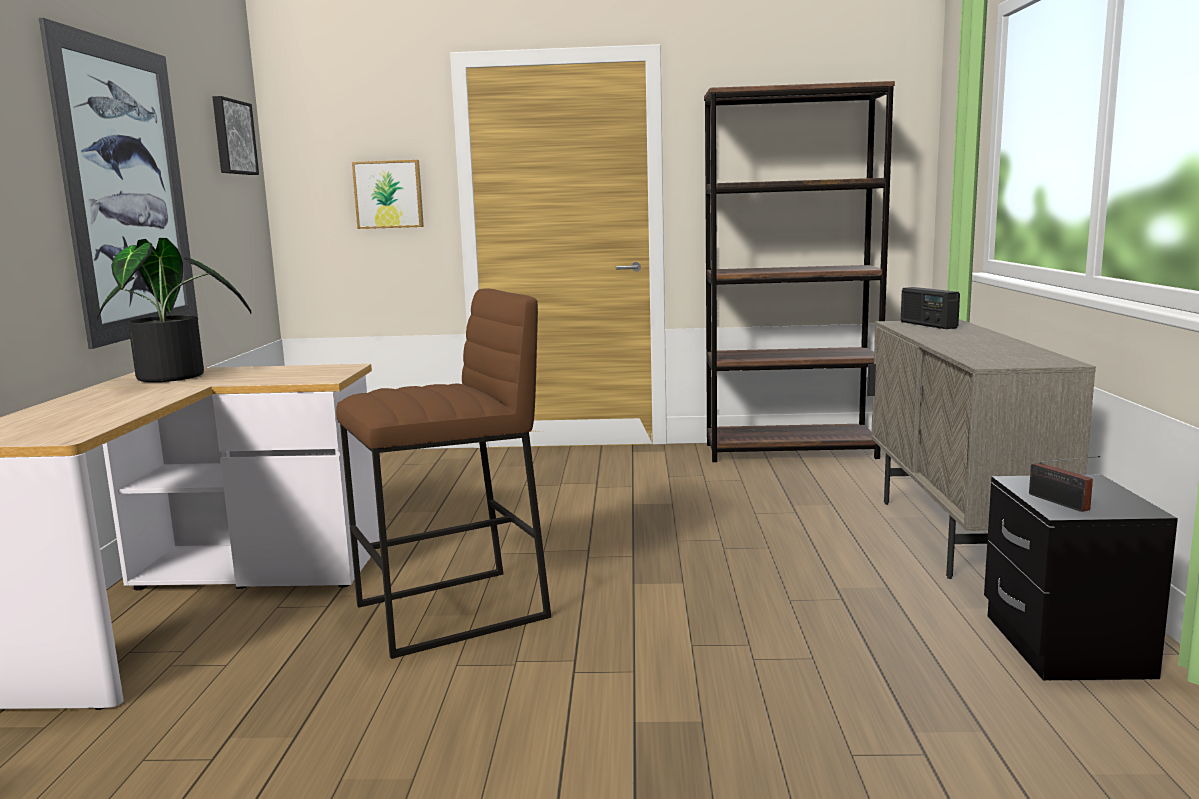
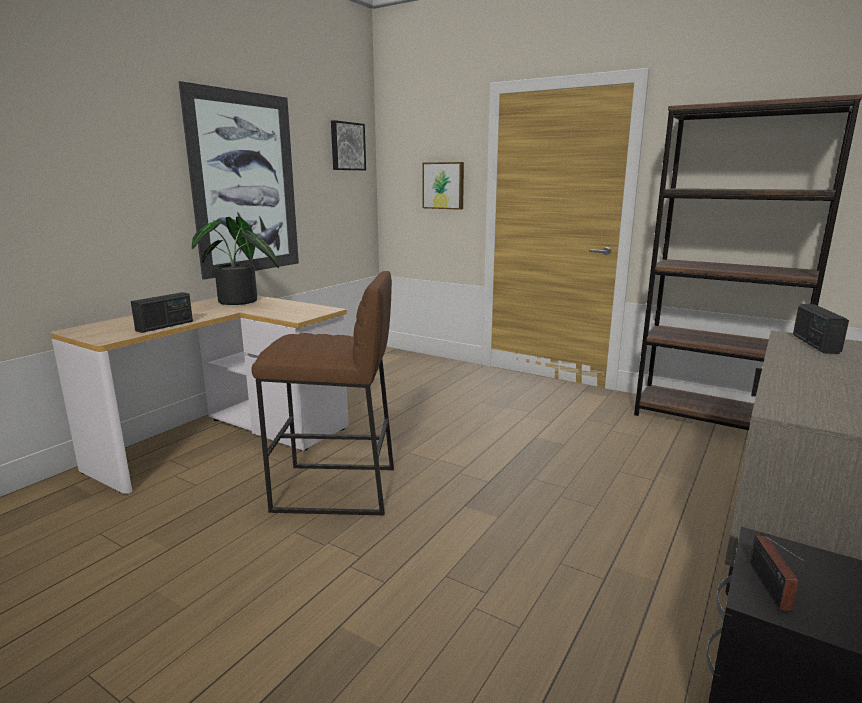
camera: 30 degrees right, 5 degrees up
none -> radio [131,292,193,333]

